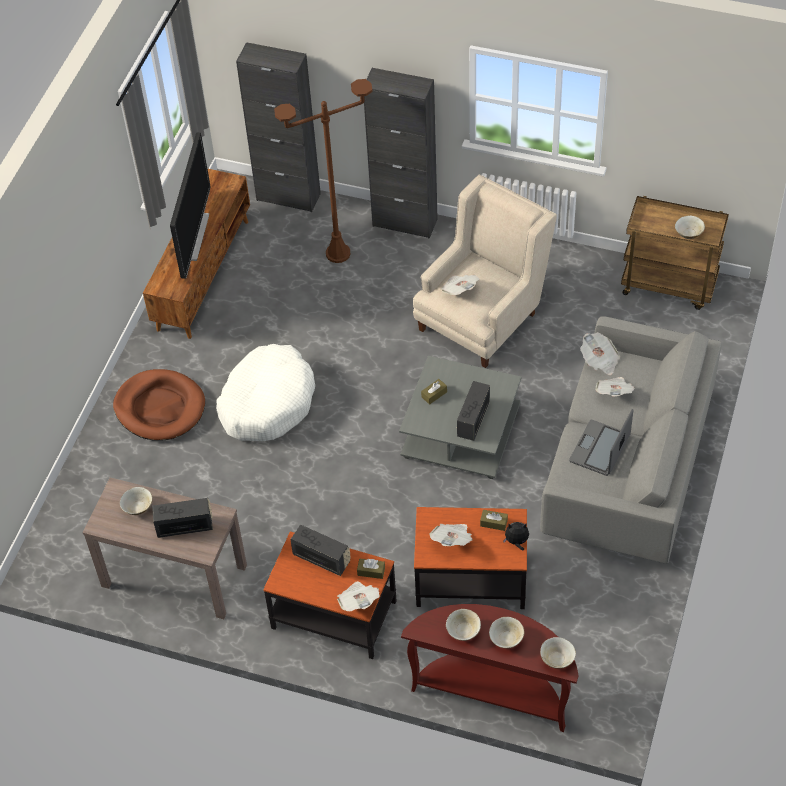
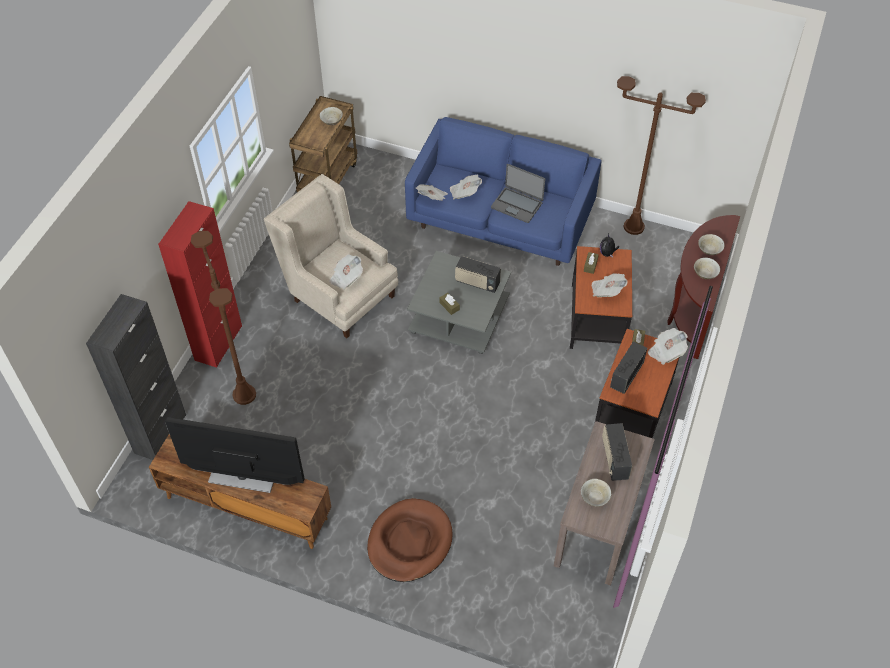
camera: 90 degrees left, 0 degrees up
white dog bed [216,344,315,441] -> none
black cabinet [364,68,438,239] -> red cabinet [158,201,242,368]
grey sofa [540,316,722,564] -> blue sofa [405,117,602,266]
beige bowl [540,637,576,669] -> none
none -> brown floor lamp [617,76,706,235]

